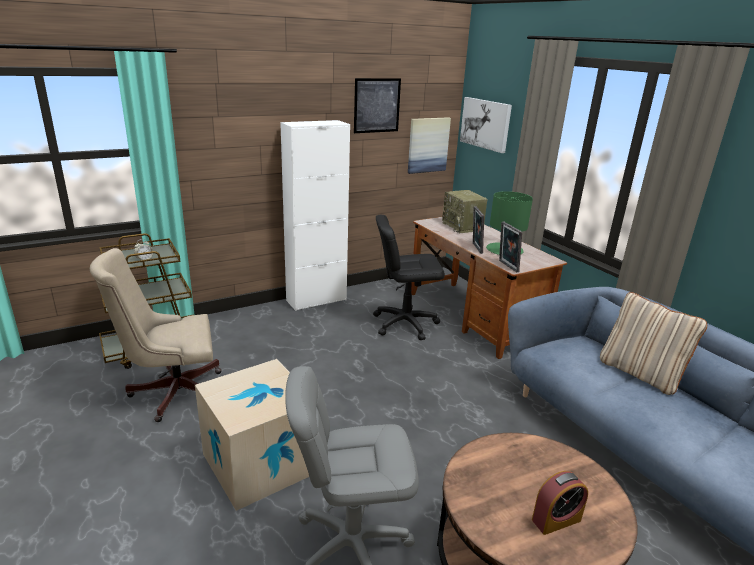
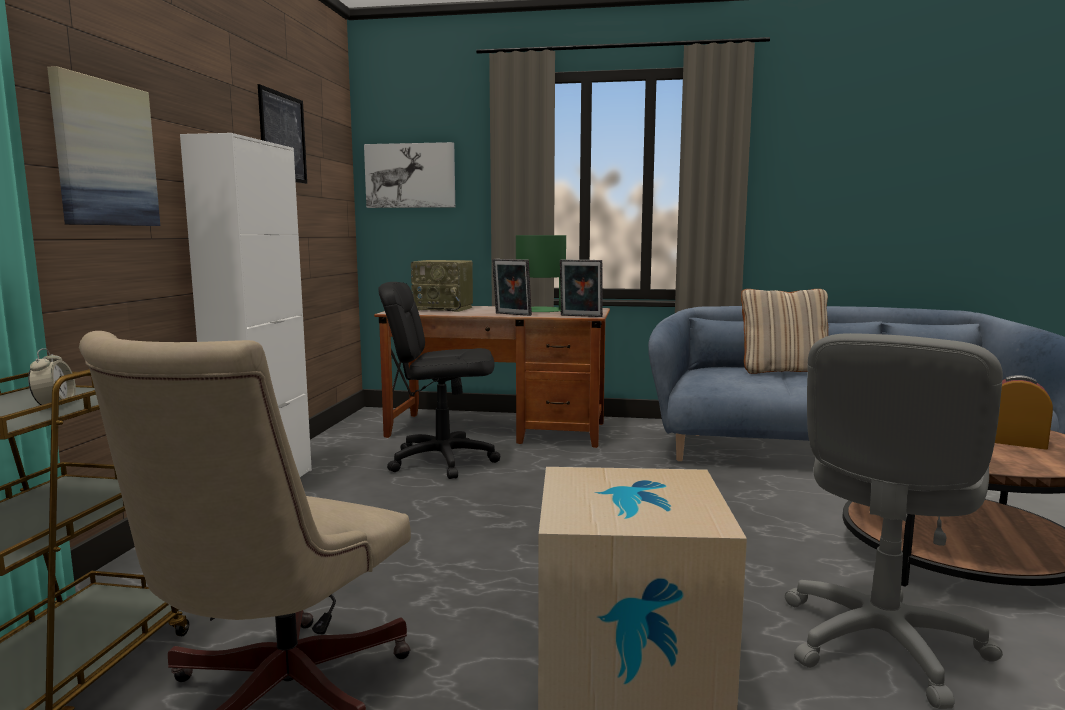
camera: 50 degrees left, 15 degrees down
black office chair [373,215,445,340] -> black office chair turned 60 degrees clockwise [378,282,500,479]
picture [408,117,451,174] -> picture moved to [47,66,160,226]
alarm clock [532,471,588,535] -> alarm clock turned 75 degrees counterclockwise [995,375,1053,450]

